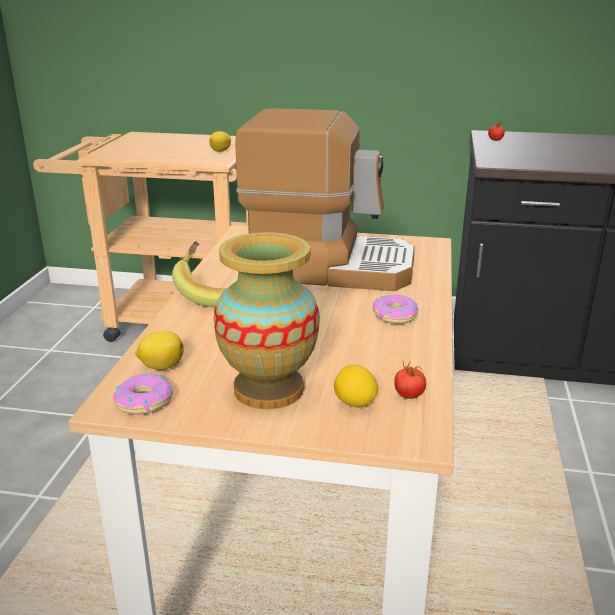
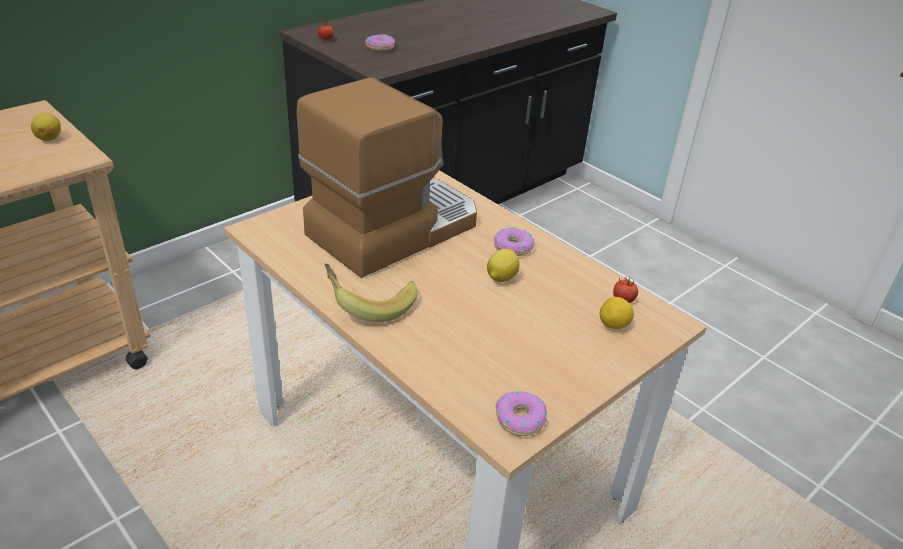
camera: 55 degrees left, 10 degrees up
lemon [135,331,184,370] -> lemon moved to [487,249,520,282]
vase [214,232,320,410] -> none
none -> donut [366,34,395,51]

